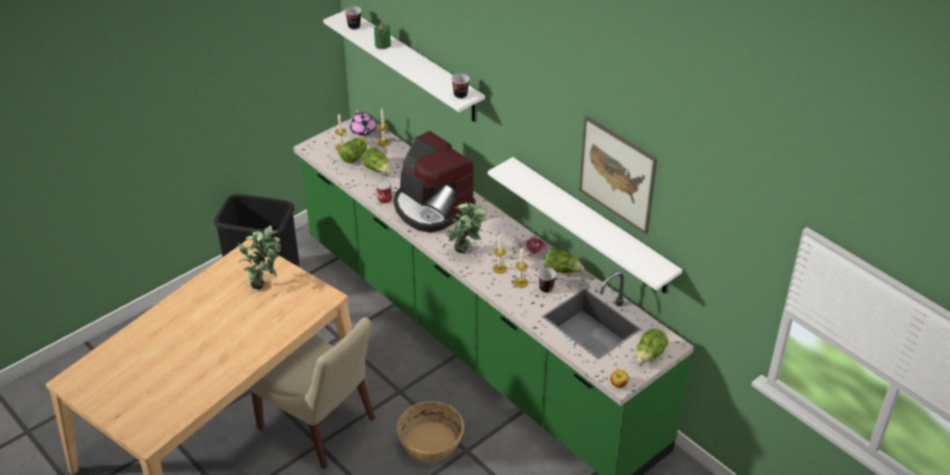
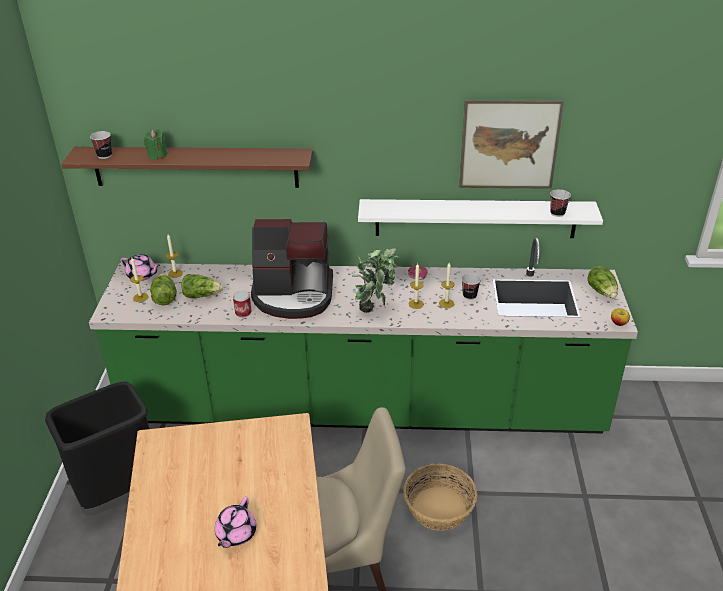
camera: 45 degrees left, 5 degrees down
potted plant [238,225,281,289] -> none
white shelf [323,10,485,122] -> brown shelf [61,147,313,188]
cup [451,73,470,99] -> cup moved to [550,189,571,217]
lettuce [545,248,584,273] -> none
none -> pink teapot [215,497,256,548]

